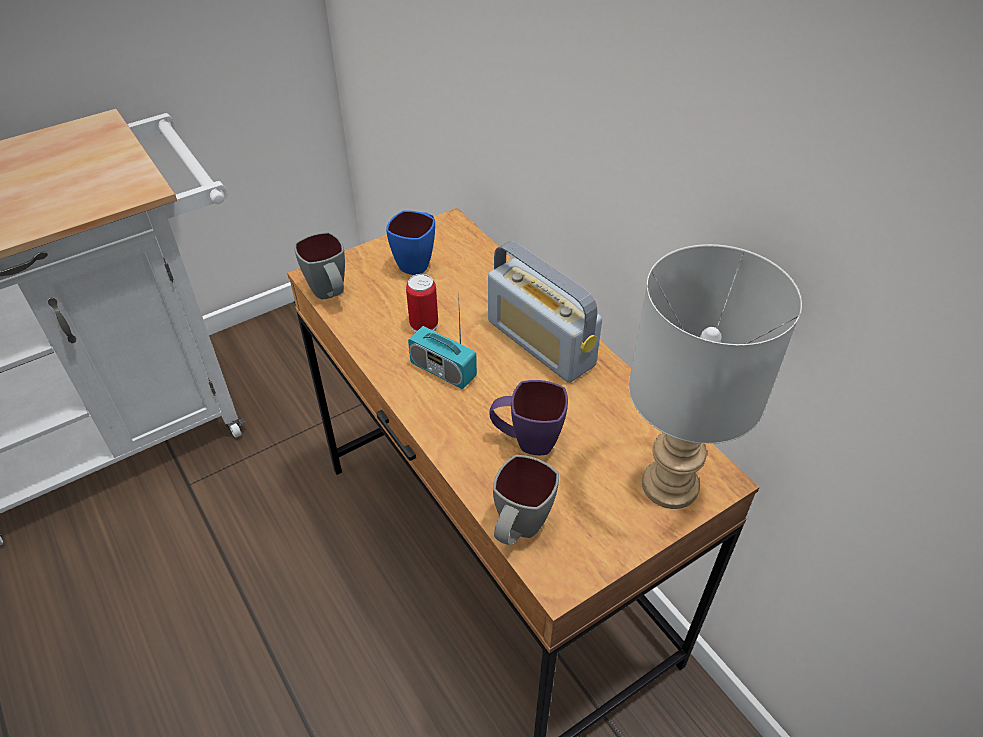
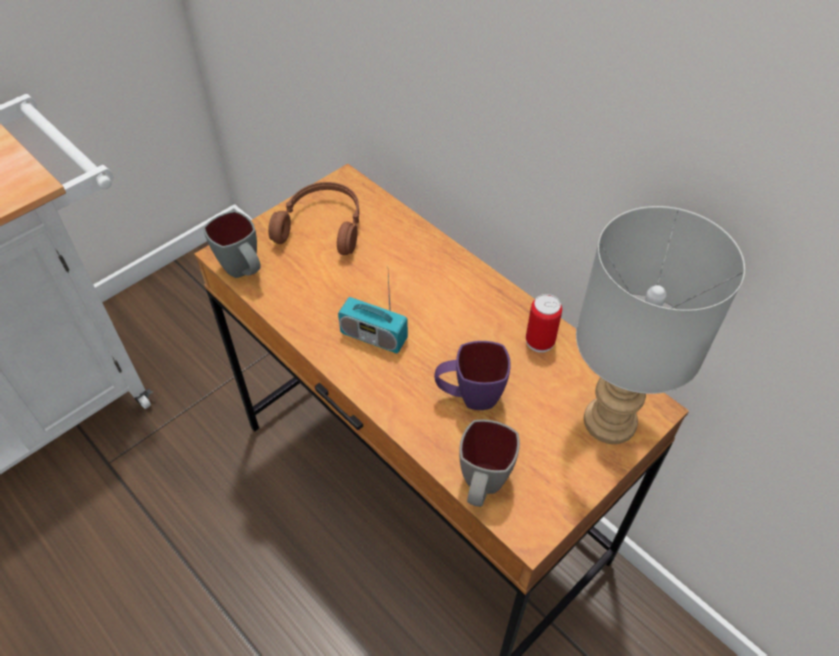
camera: 10 degrees left, 5 degrees up
blue mug [386,211,435,275] -> brown headphones [268,182,359,255]
can [406,274,438,332] -> can moved to [526,294,562,353]
radio [488,241,602,383] -> none

